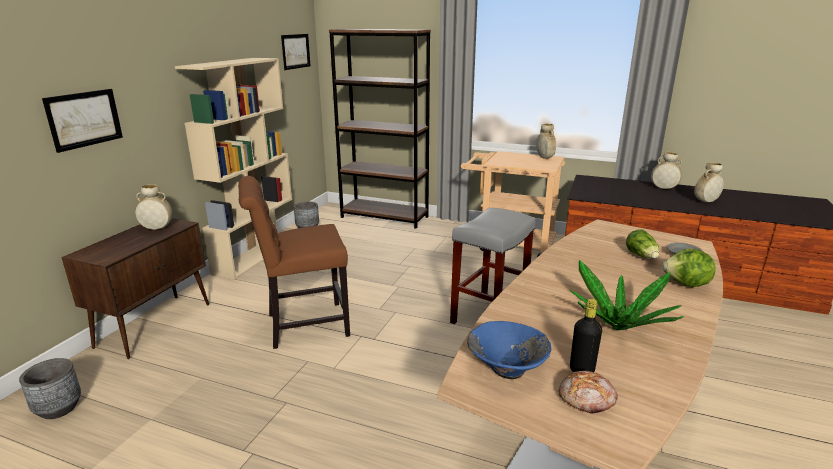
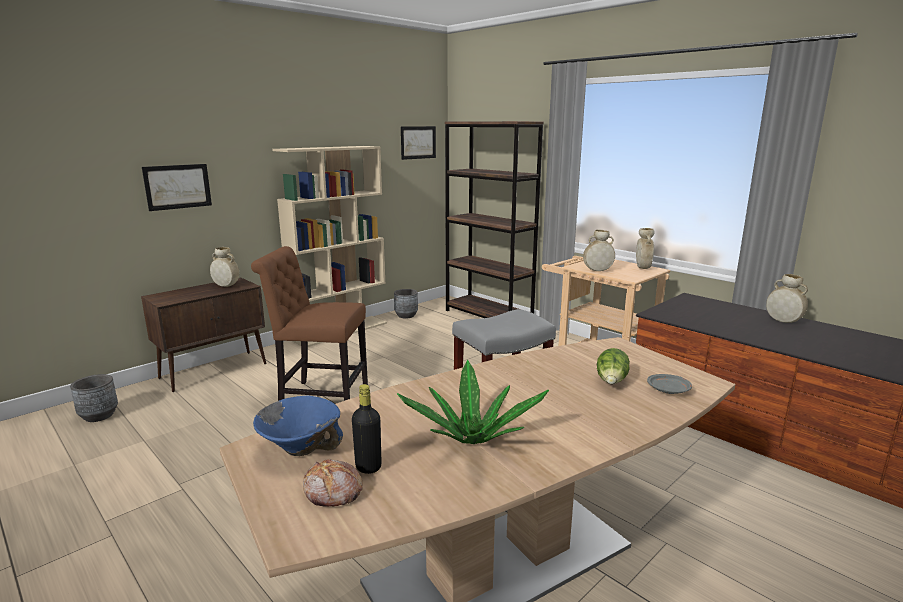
camera: 25 degrees right, 5 degrees down
lettuce [662,249,716,287] -> none
beige vase [694,162,724,202] -> beige vase moved to [583,230,615,271]

